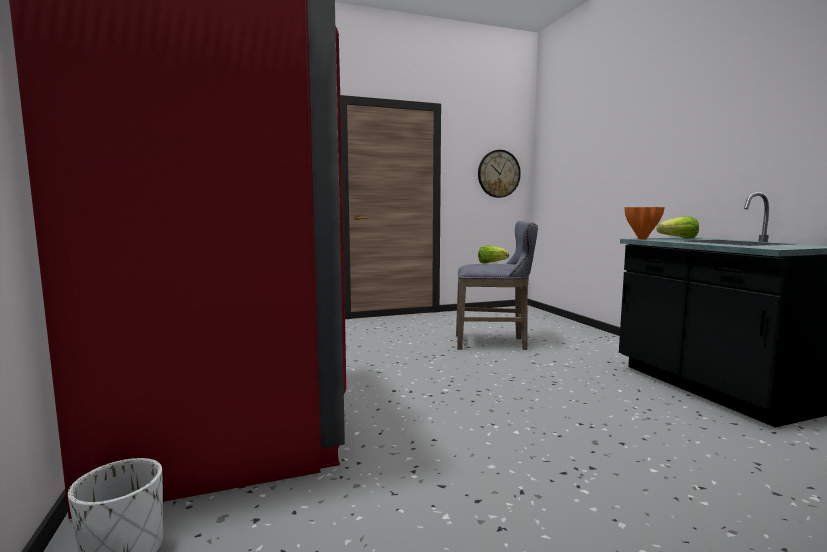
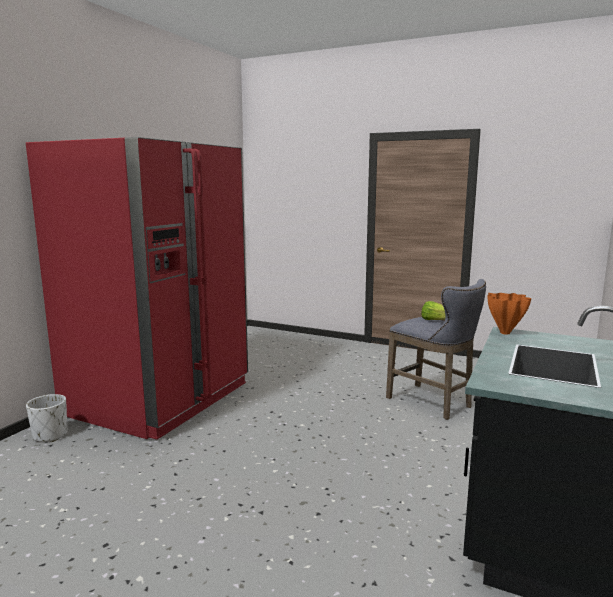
camera: 45 degrees right, 5 degrees up
wall clock [478,150,521,198] -> none
lettuce [657,216,699,239] -> none

